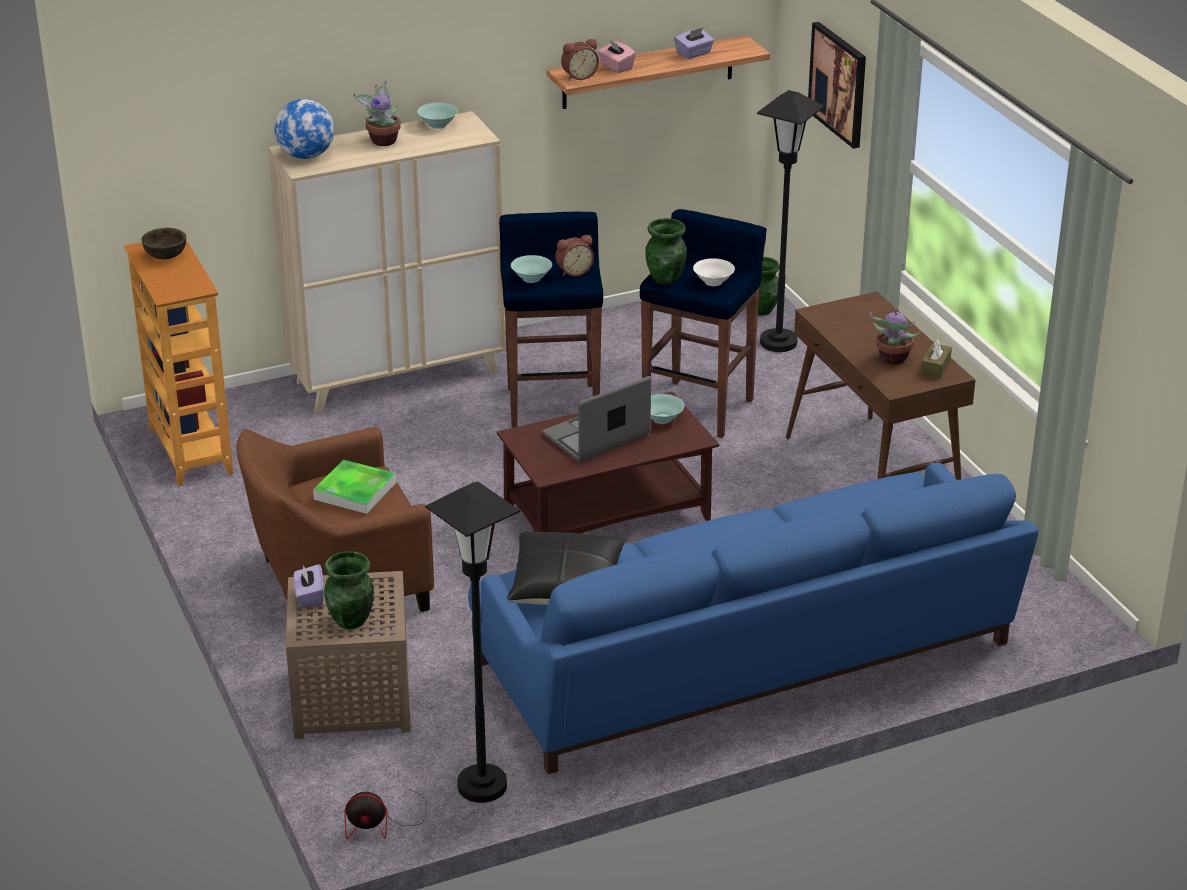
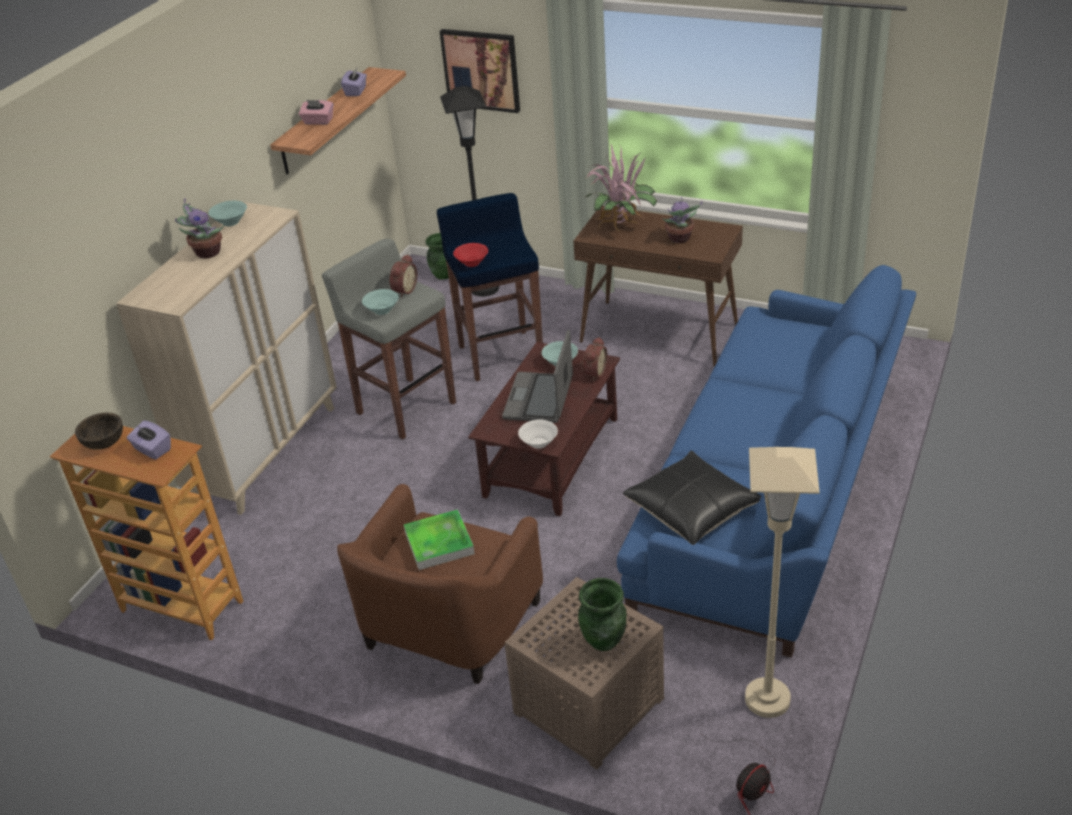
camera: 40 degrees left, 5 degrees up
globe [274,99,334,159] -> none
purple tissue box [293,564,324,608] -> purple tissue box moved to [127,421,171,460]
black floor lamp [425,482,520,803] -> beige floor lamp [745,447,820,718]
blue stool [499,212,603,428] -> grey stool [322,239,456,440]
alarm clock [561,39,599,80] -> alarm clock moved to [581,337,607,381]
green vase [645,218,687,285] -> red bowl [453,243,488,267]
white bowl [693,258,735,286] -> white bowl moved to [518,419,558,449]
brown tissue box [921,339,952,379] -> none
none -> potted plant [586,143,657,230]

